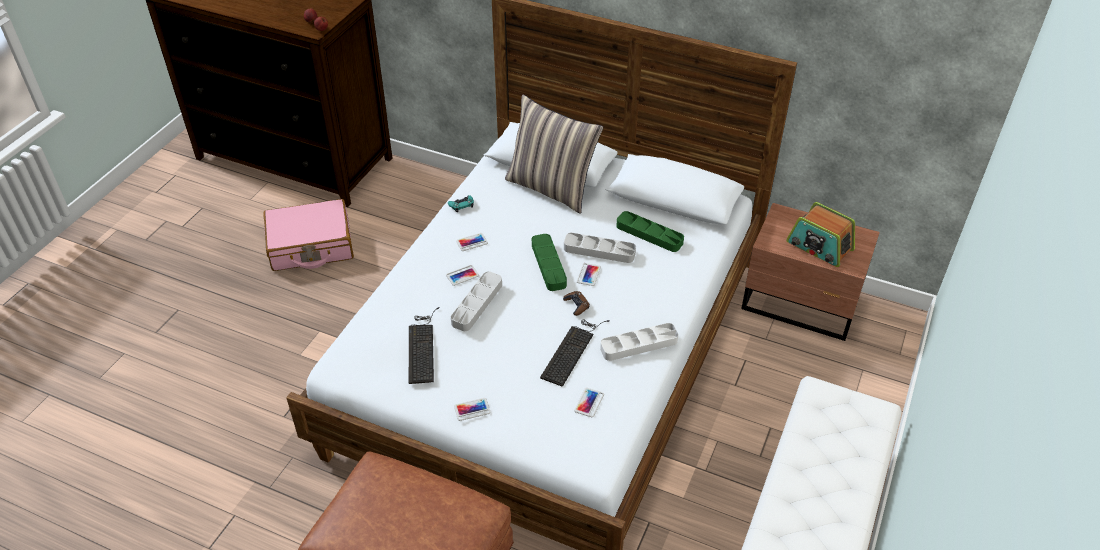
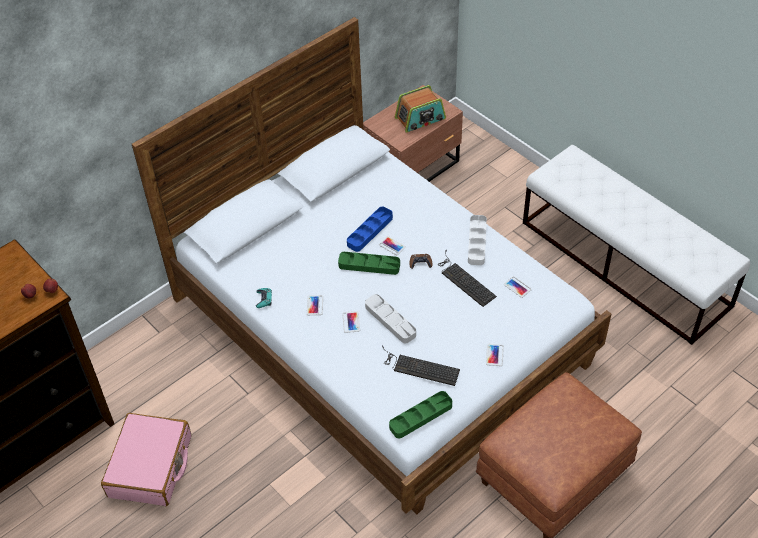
camera: 65 degrees left, 5 degrees up
pillow [505,95,603,214] -> none
grey tray [564,233,636,263] -> blue tray [347,206,393,252]
green tray [616,211,684,252] -> green tray moved to [389,391,452,438]

